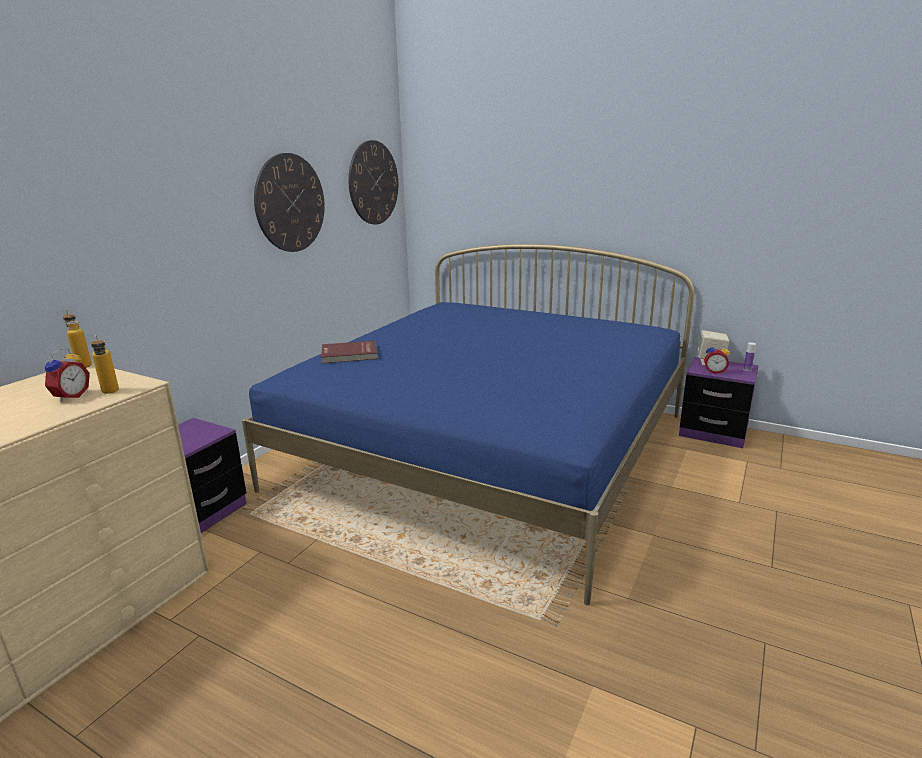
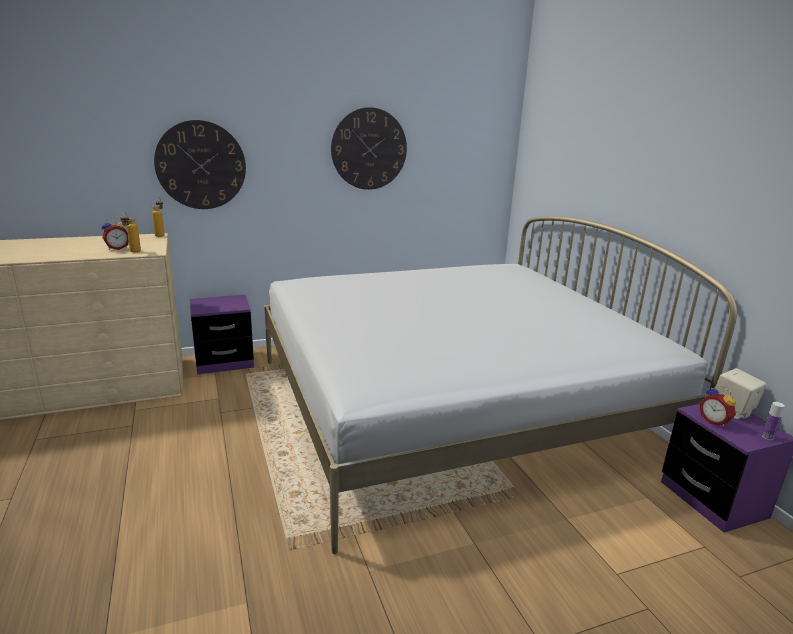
camera: 40 degrees right, 0 degrees up
blue bed [242,244,694,606] -> white bed [264,216,737,554]
red book [321,341,378,363] -> none
wall clock [348,140,398,224] -> wall clock moved to [154,120,246,209]

